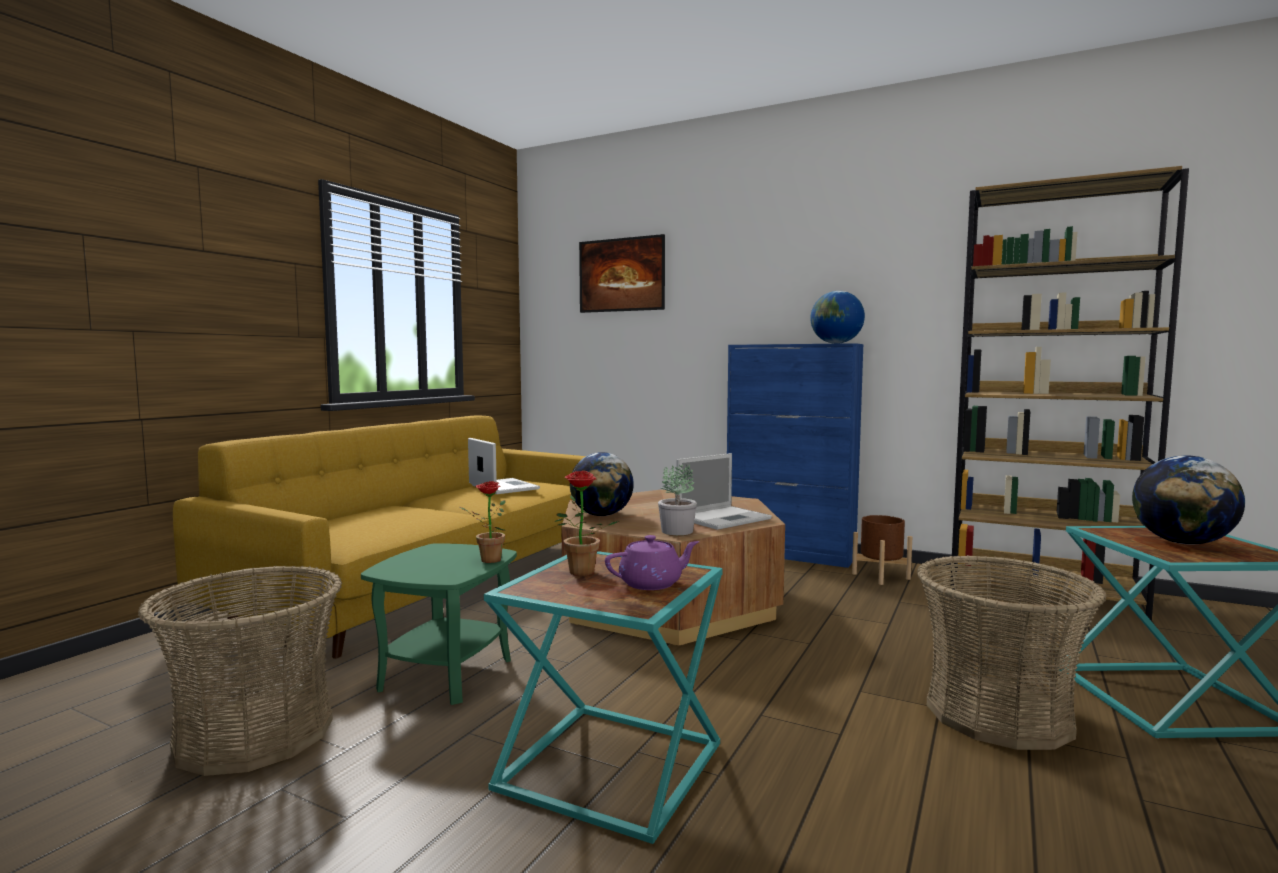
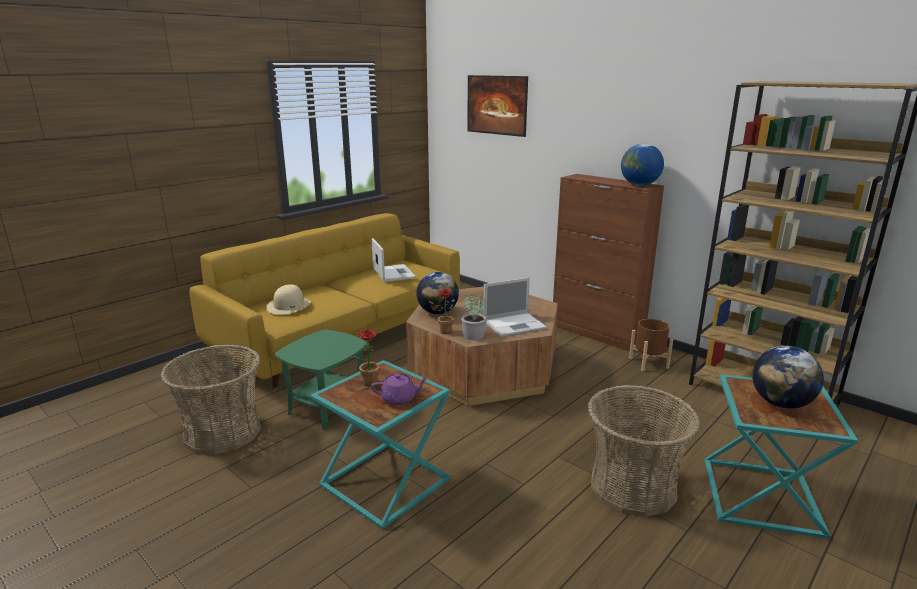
camera: 15 degrees right, 15 degrees up
potted plant [458,481,505,563] -> potted plant moved to [429,289,455,334]
blue cabinet [727,343,864,568] -> brown cabinet [553,174,664,351]
none -> beige hat [267,284,311,315]

